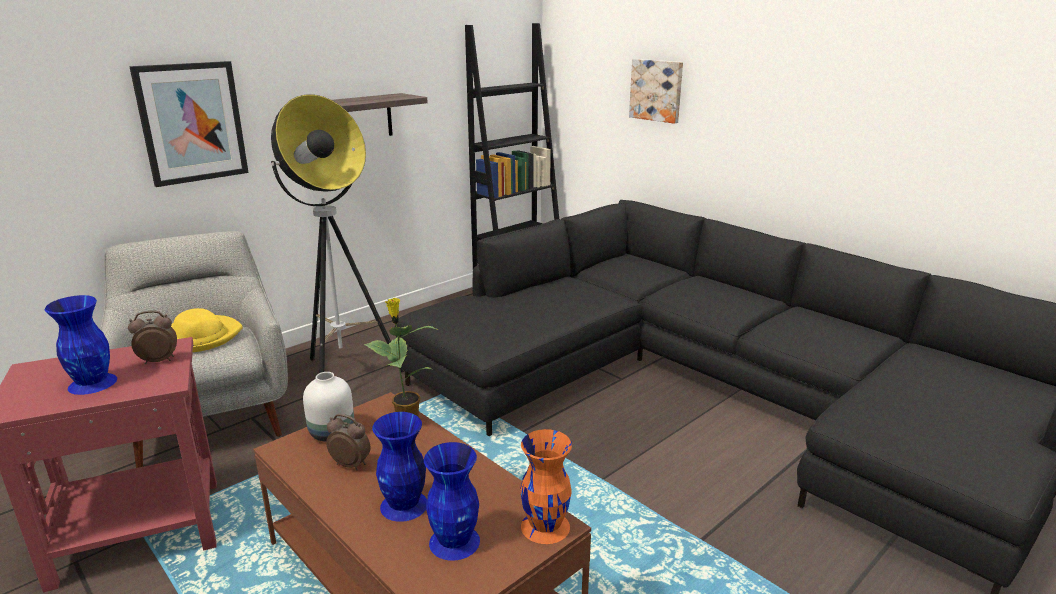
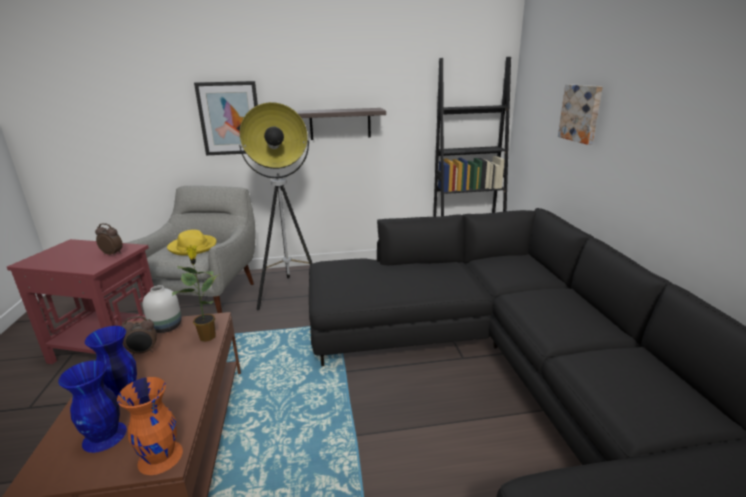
camera: 35 degrees right, 0 degrees up
blue vase [45,295,117,395] -> none
alarm clock [326,414,371,470] -> alarm clock turned 105 degrees clockwise [121,316,157,356]

